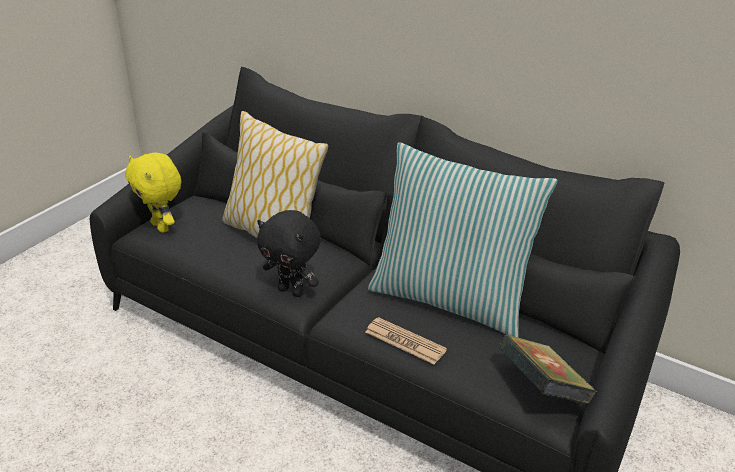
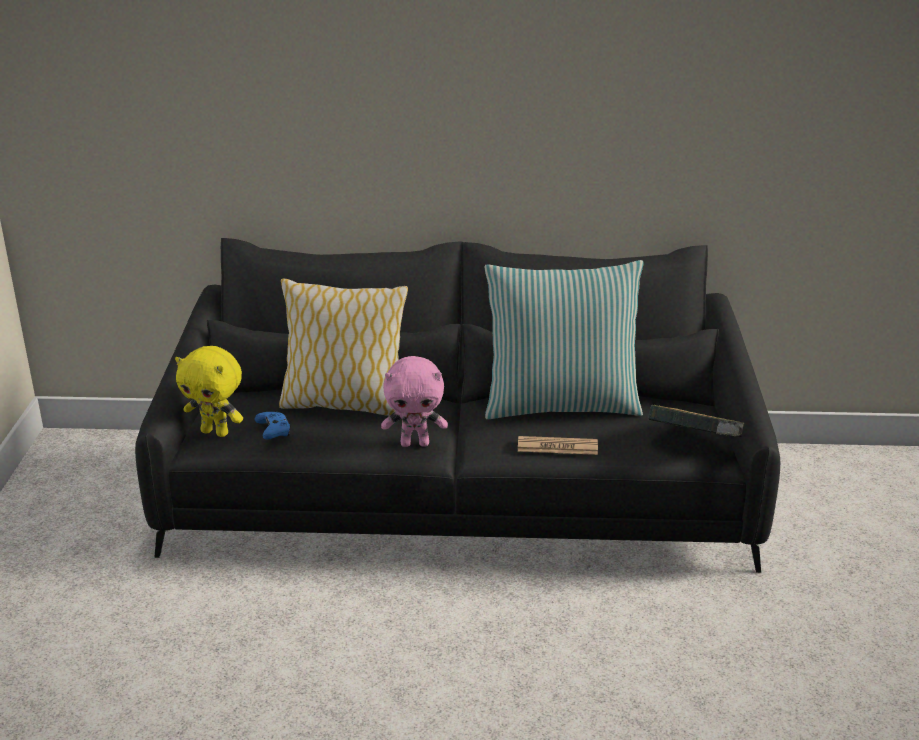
camera: 30 degrees left, 5 degrees down
black plush toy [257,210,321,297] -> pink plush toy [381,356,448,447]
none -> blue game controller [255,412,291,440]

